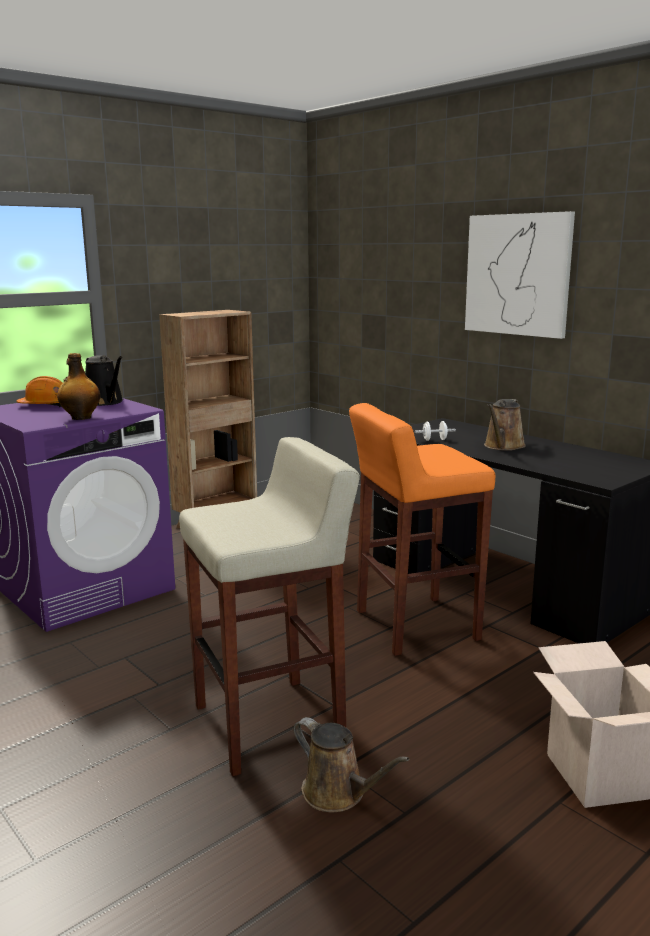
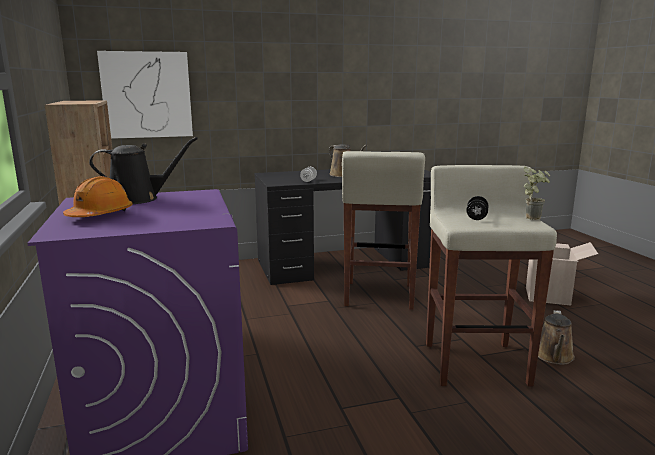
camera: 65 degrees left, 0 degrees up
bottle [57,353,100,420] -> none
brown watering can [293,717,409,812] -> brown watering can turned 135 degrees clockwise [538,310,575,365]
orange stool [349,403,495,656] -> beige stool [342,151,425,309]
picture [465,211,575,339] -> picture moved to [97,51,193,139]
none -> black dumbbell [466,196,489,220]
none -> potted plant [523,166,550,220]

